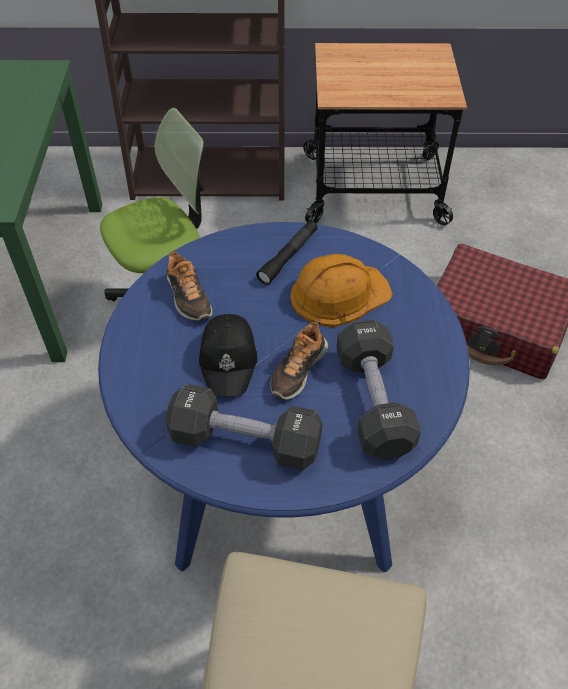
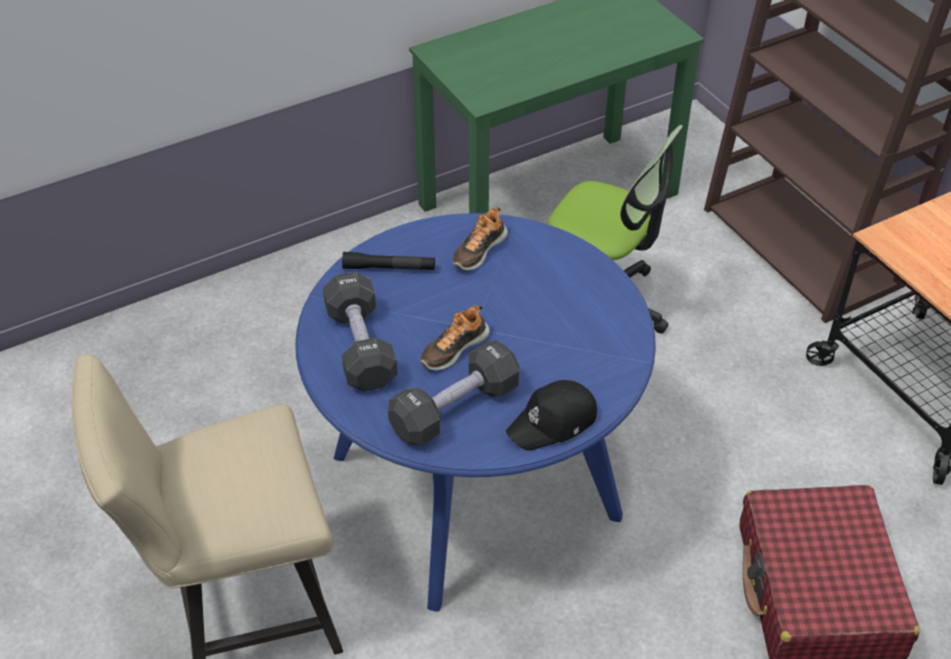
camera: 60 degrees right, 5 degrees down
black cap [199,314,257,397] -> black cap moved to [506,380,597,451]
black flashlight [256,221,317,285] -> black flashlight moved to [342,252,435,270]
shoe [270,321,328,400] -> shoe turned 45 degrees counterclockwise [421,305,490,371]
orange hard hat [290,254,393,327] -> none

